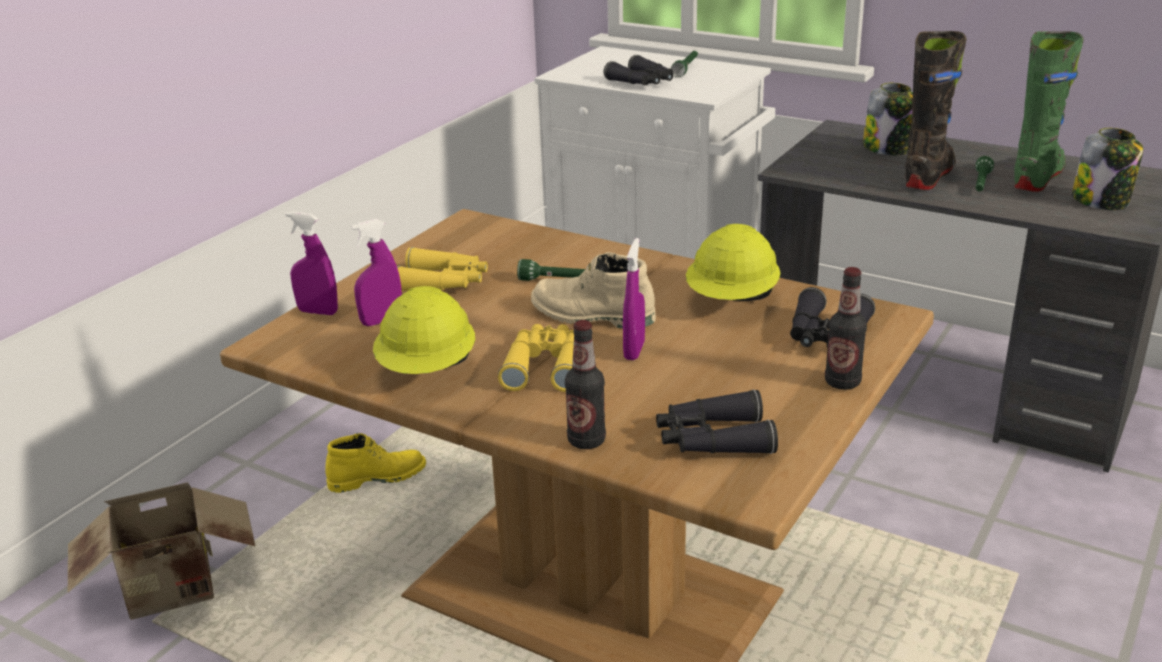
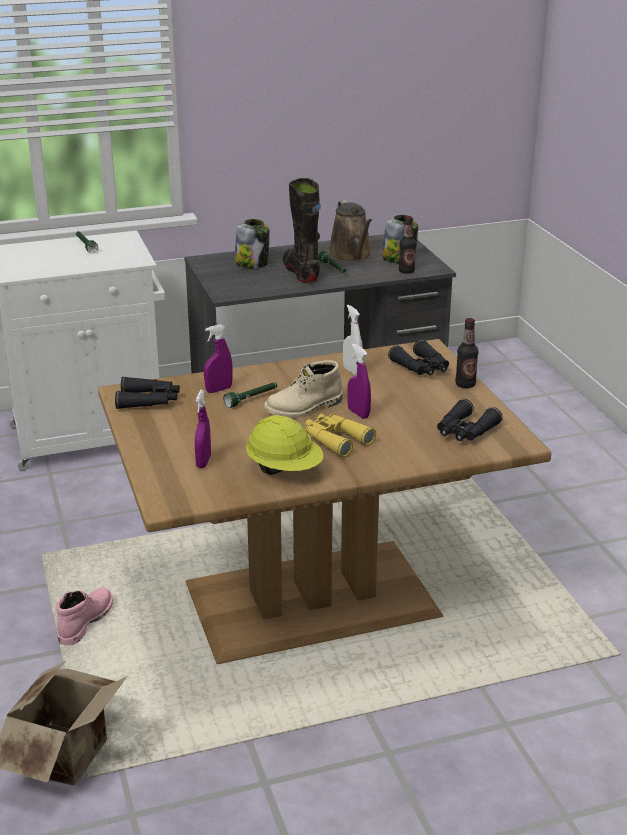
camera: 50 degrees left, 0 degrees up
purple spray bottle [285,211,338,315] -> purple spray bottle moved to [204,324,233,393]
yellow boot [325,433,426,493] -> pink boot [56,587,114,646]
yellow binoculars [397,247,488,291] -> none
bottle [565,320,606,449] -> bottle moved to [399,216,416,274]
black binoculars [604,55,673,85] -> black binoculars moved to [115,376,180,409]
yellow hard hat [686,224,780,301] -> white spray bottle [343,305,363,376]
green boot [1014,31,1084,192] -> brown watering can [328,200,373,262]

